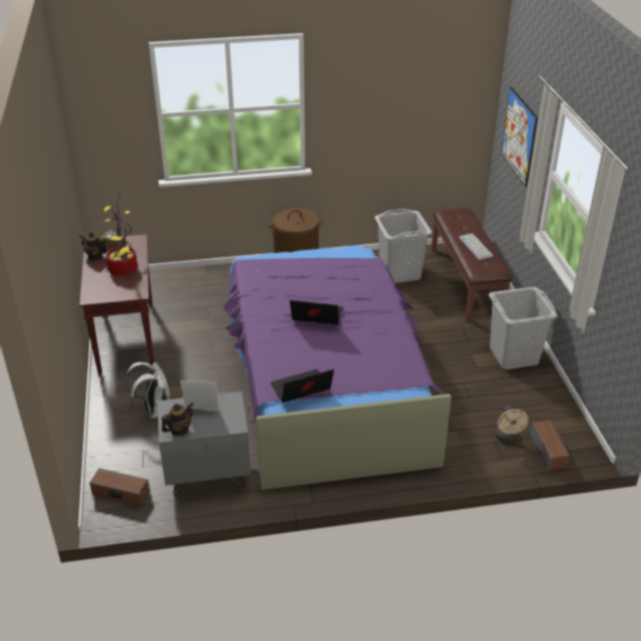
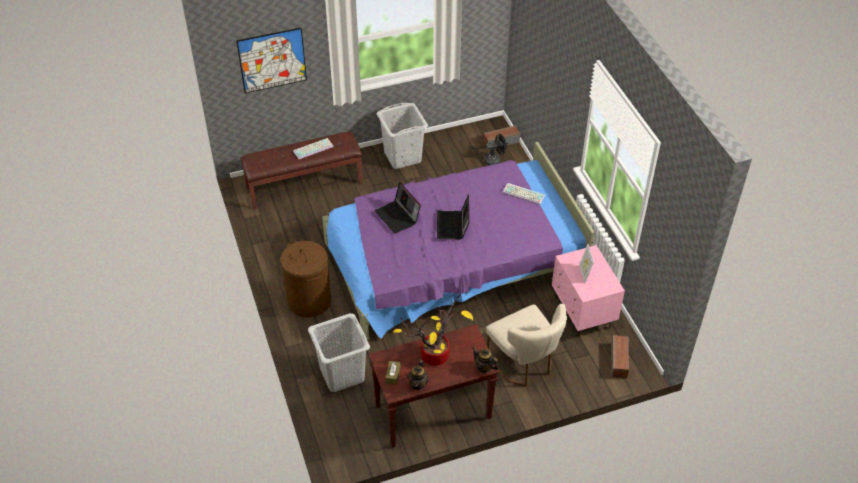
camera: 100 degrees left, 10 degrees up
white backpack [125,362,170,419] -> beige chair [486,304,567,386]
grey nightstand [157,391,251,496] -> pink nightstand [552,245,625,337]
teapot [162,402,193,436] -> teapot moved to [472,347,498,373]
laptop [270,369,334,403] -> laptop moved to [374,182,421,234]
grey laundry basket [375,209,432,283] -> grey laundry basket moved to [308,313,370,392]
beige fan [495,405,529,443] -> black fan [484,134,506,165]
none -> keyboard [502,183,545,205]

